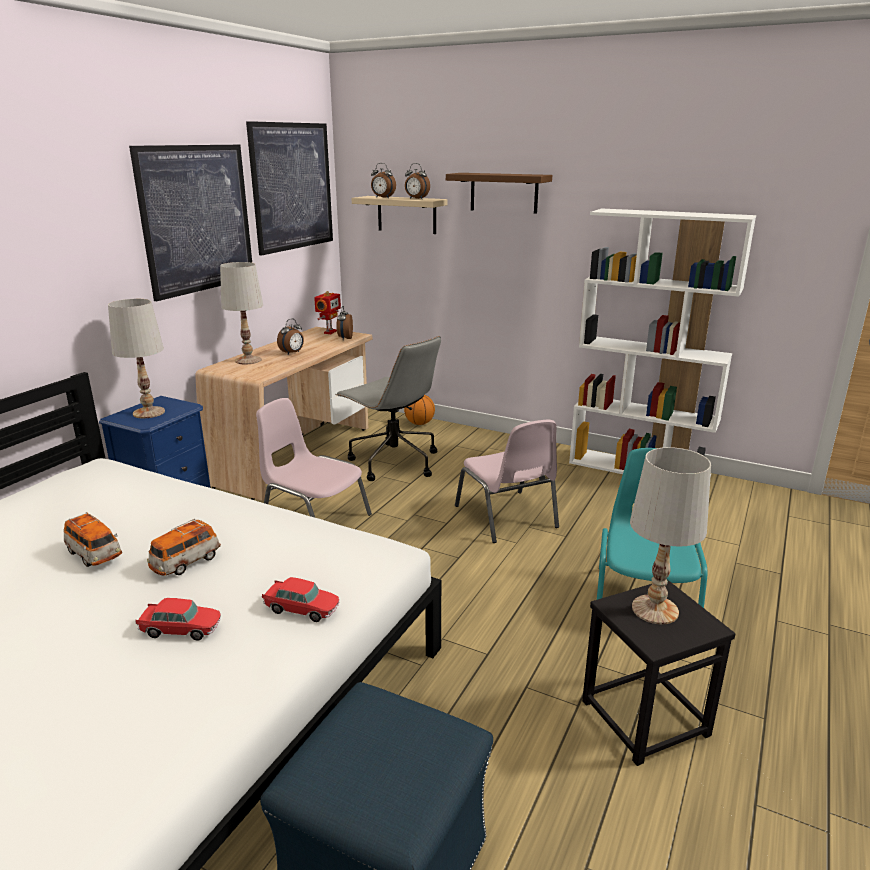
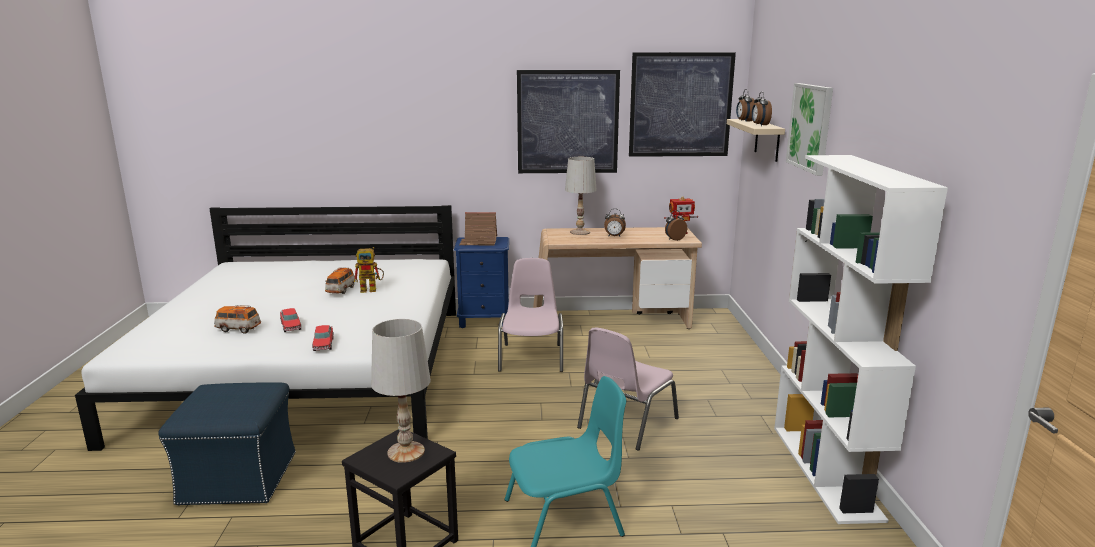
camera: 60 degrees right, 5 degrees down
white table lamp [108,299,165,418] -> toy house [459,212,497,246]
toy car [147,519,221,576] -> toy car moved to [214,305,261,334]
grey office chair [335,336,441,481] -> none
basketball [404,395,435,425] -> none
brown shelf [446,173,552,214] -> picture [786,83,833,176]
none -> toy robot [354,247,384,293]

